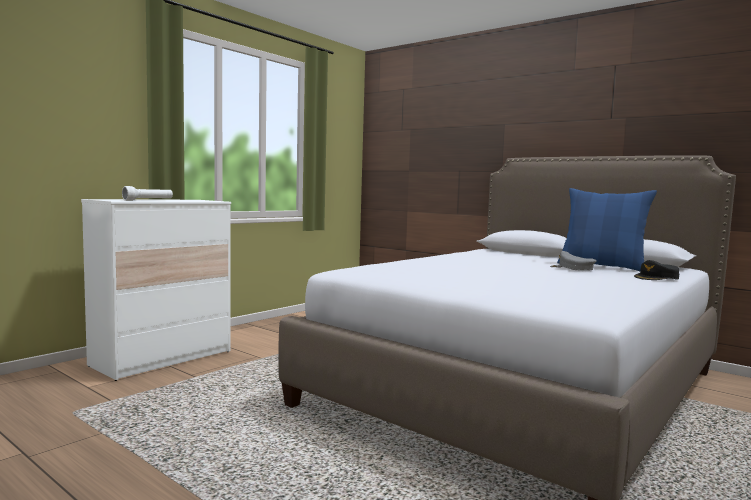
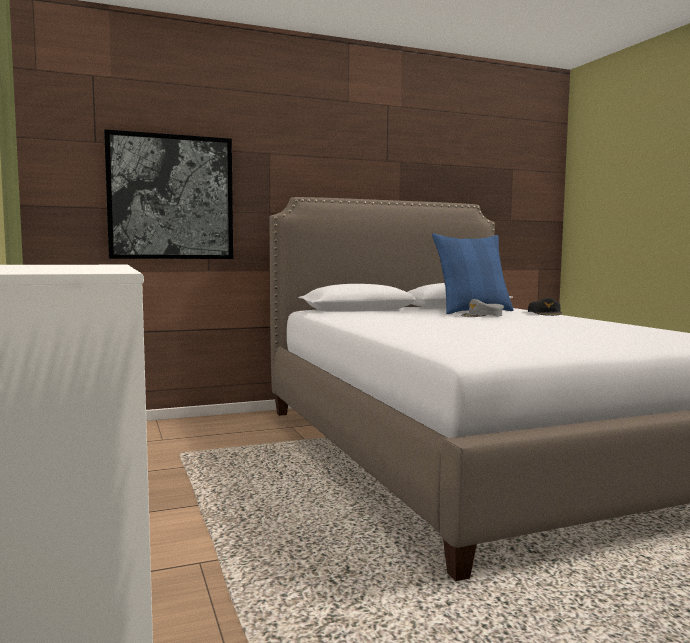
camera: 60 degrees left, 0 degrees up
white flashlight [122,186,173,201] -> none
none -> picture [104,129,233,259]

